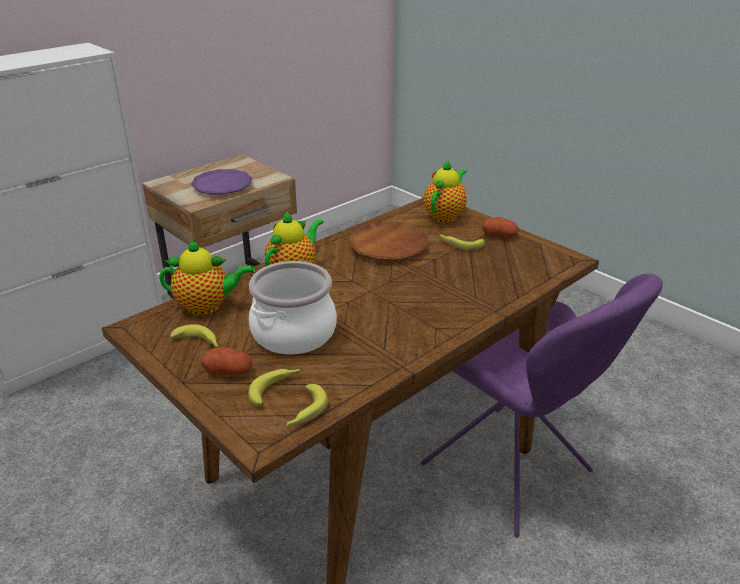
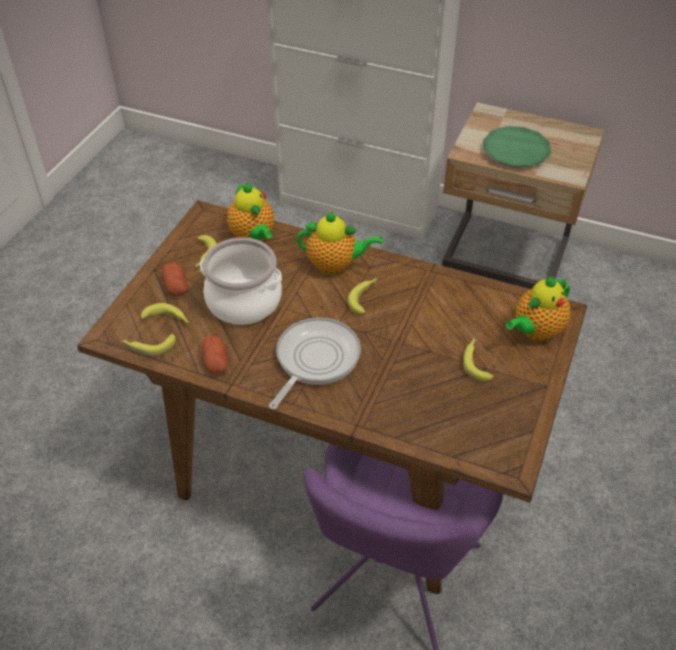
camera: 65 degrees right, 15 degrees up
purple plate [191,169,252,194] -> green plate [483,126,551,167]
brown plate [349,222,428,260] -> none
teapot [424,159,467,223] -> teapot turned 135 degrees clockwise [506,276,571,341]
potato [483,217,519,237] -> potato moved to [202,336,228,374]
none -> frying pan [269,318,361,409]
none -> banana [347,278,377,315]

